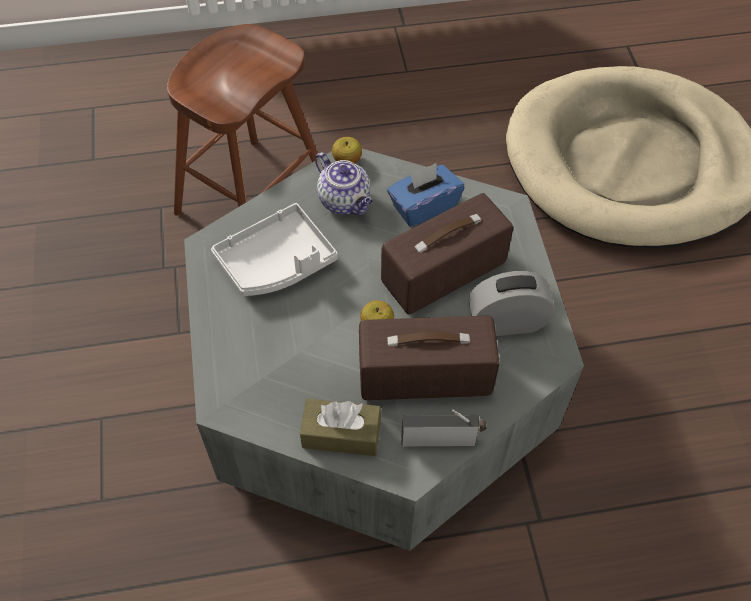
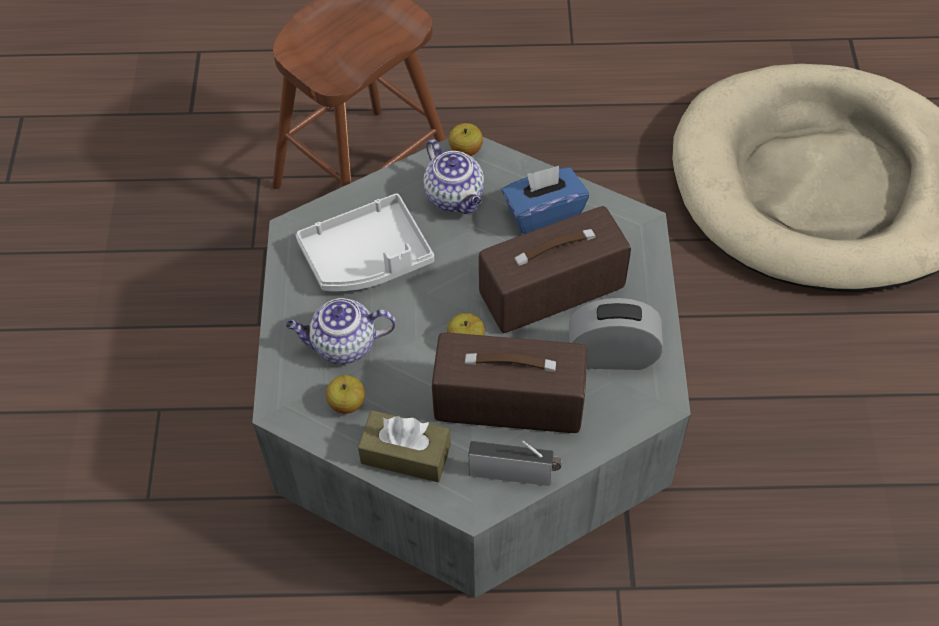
camera: 10 degrees right, 0 degrees up
none -> teapot [285,298,396,364]
none -> apple [326,375,365,414]

